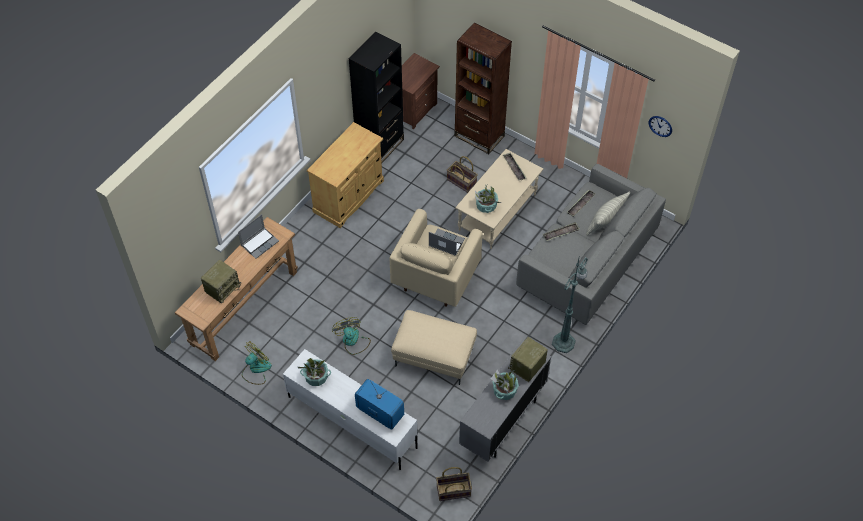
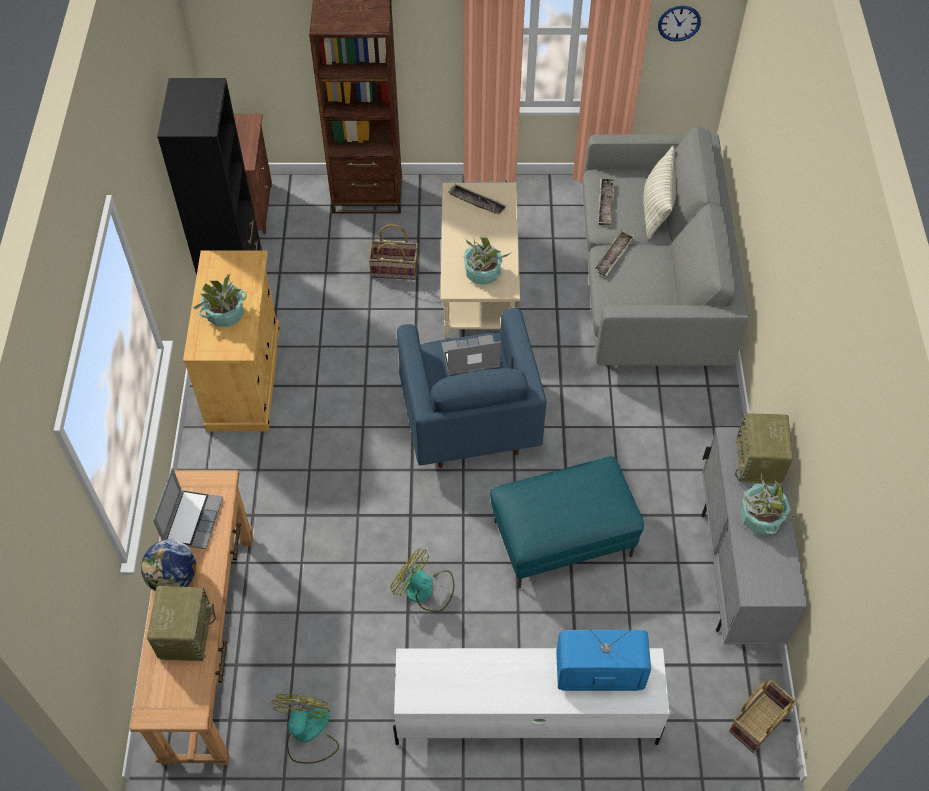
camera: 35 degrees left, 0 degrees up
potted plant [298,358,331,386] -> potted plant moved to [193,270,247,327]
beige armchair [389,209,483,307] -> blue armchair [397,308,547,468]
beige ottoman [391,310,477,385] -> turquoise ottoman [490,456,644,588]
green floor lamp [552,257,588,353] -> none
none -> globe [141,540,196,591]

